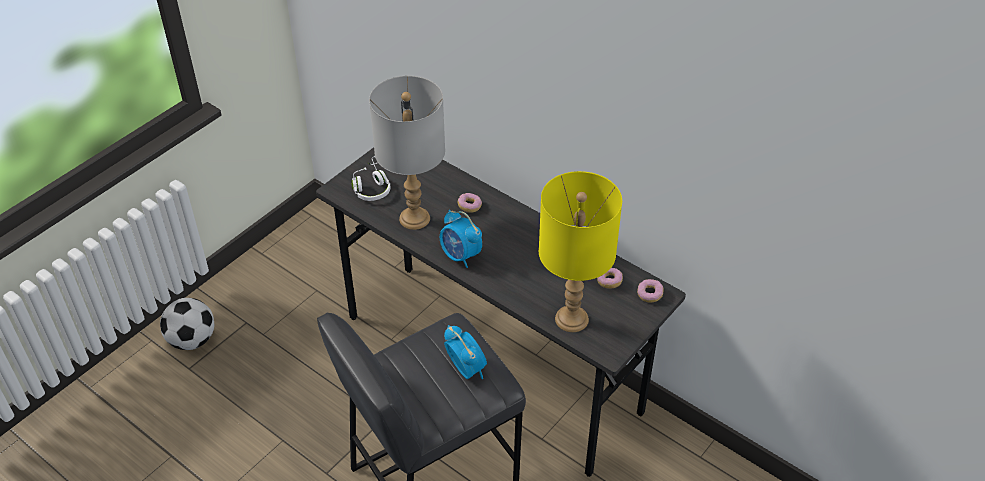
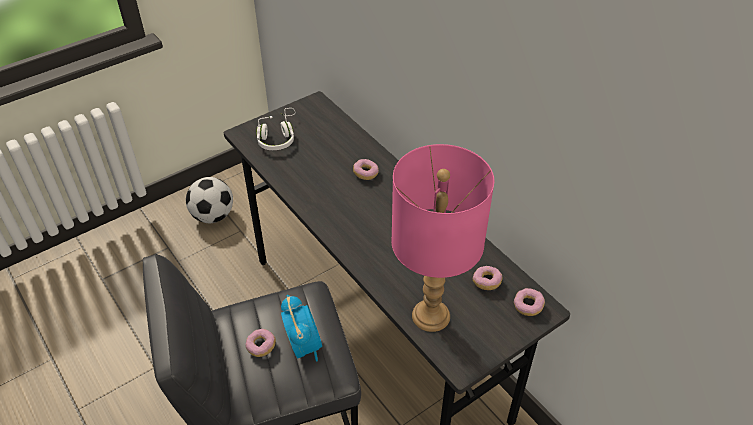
camera: 15 degrees right, 0 degrees up
football [160,298,214,350] -> football moved to [186,177,233,223]
grey table lamp [369,76,445,230] -> none
alarm clock [440,210,482,268] -> none
yellow table lamp [539,171,622,332] -> pink table lamp [391,144,494,332]
none -> donut [245,329,276,357]

